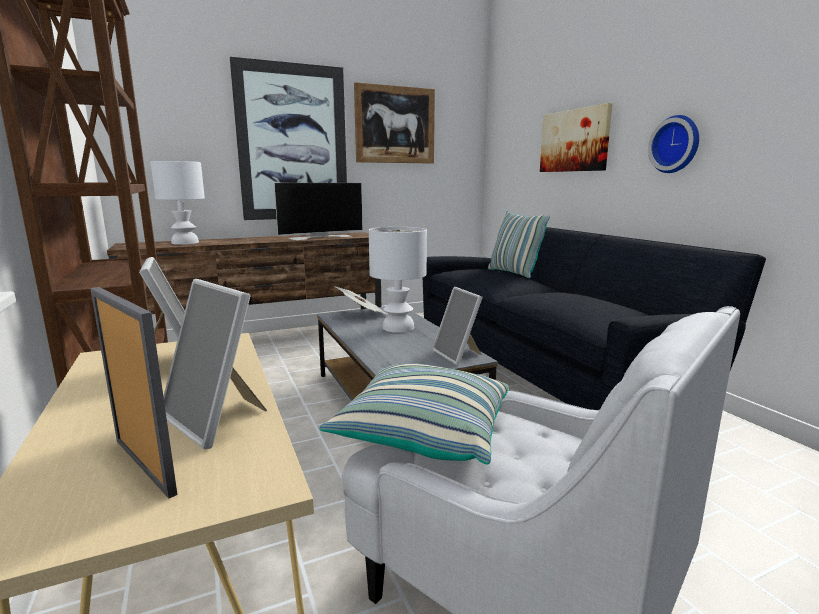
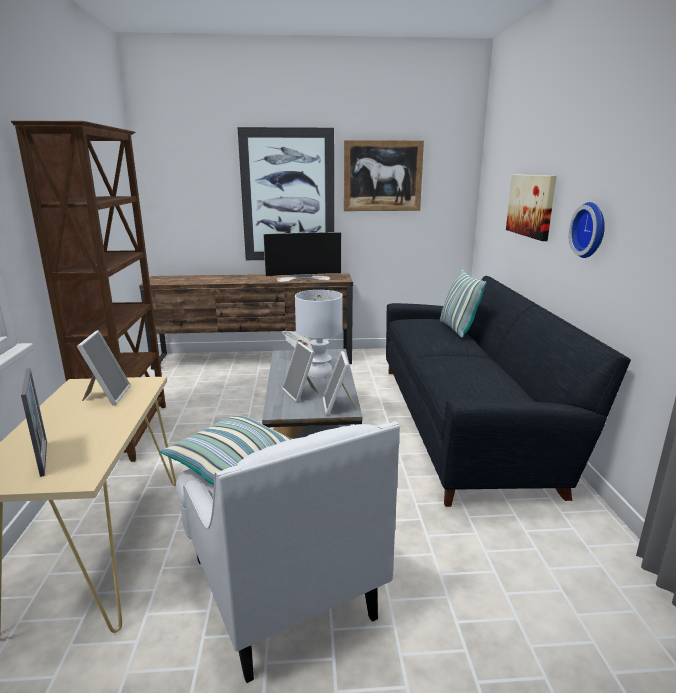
camera: 20 degrees right, 5 degrees up
white table lamp [150,161,205,245] -> none
picture frame [164,279,267,449] -> picture frame moved to [282,341,318,403]

